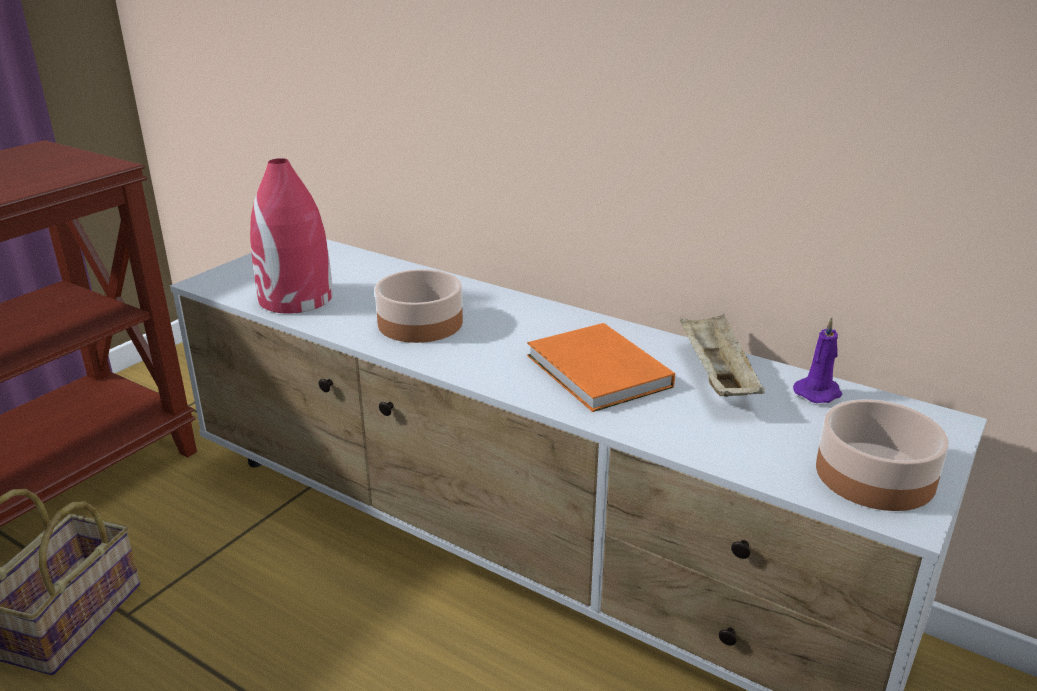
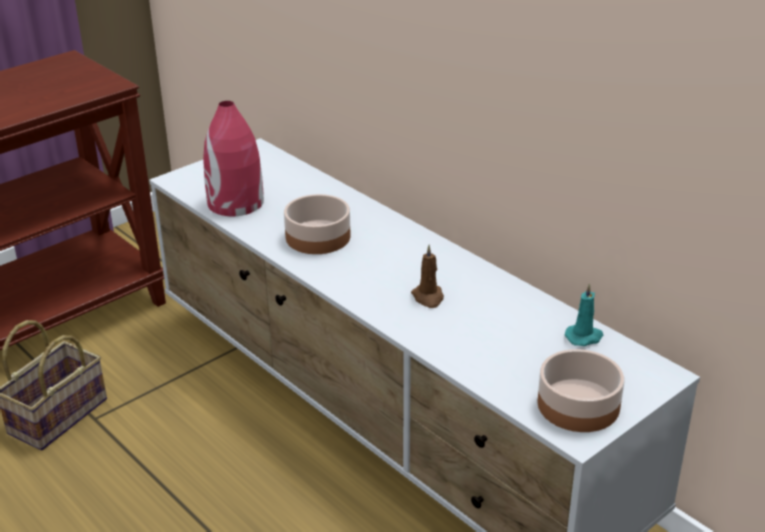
camera: 15 degrees right, 5 degrees up
orange book [527,323,675,412] -> brown candle [411,245,444,308]
beige tray [680,314,765,397] -> none
purple candle [793,317,842,403] -> turquoise candle [565,283,603,346]

